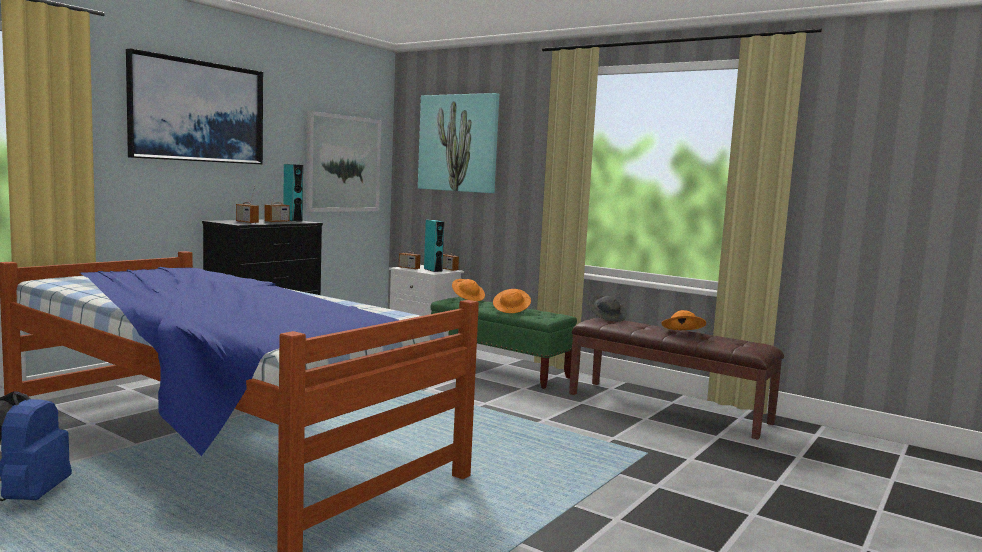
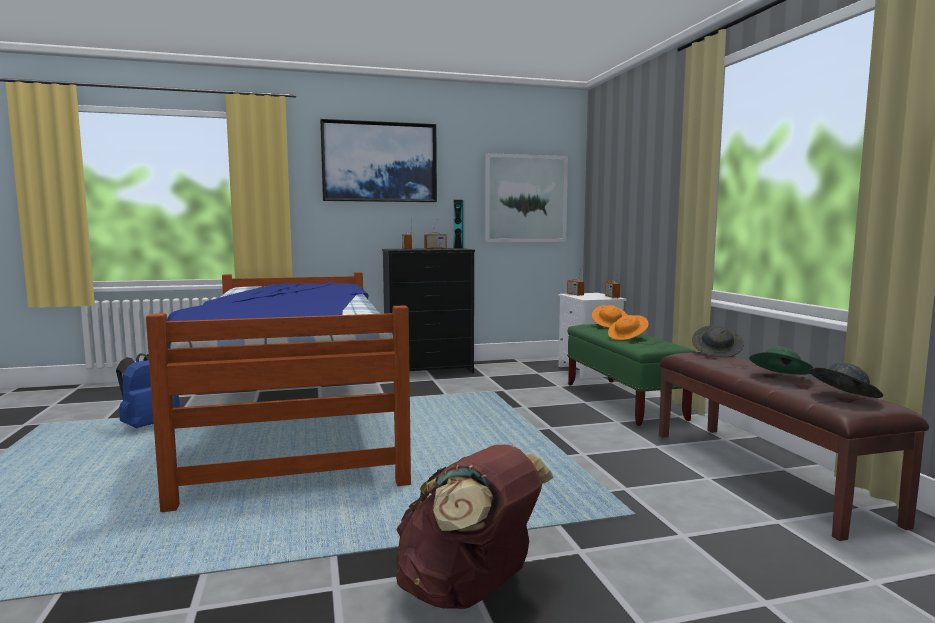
camera: 40 degrees right, 0 degrees up
picture [418,93,499,193] -> none
turquoise speaker [424,220,444,272] -> none
orange hat [662,310,706,330] -> green hat [749,346,813,375]
none -> brown backpack [396,445,554,609]
none -> grey hat [809,362,883,398]

